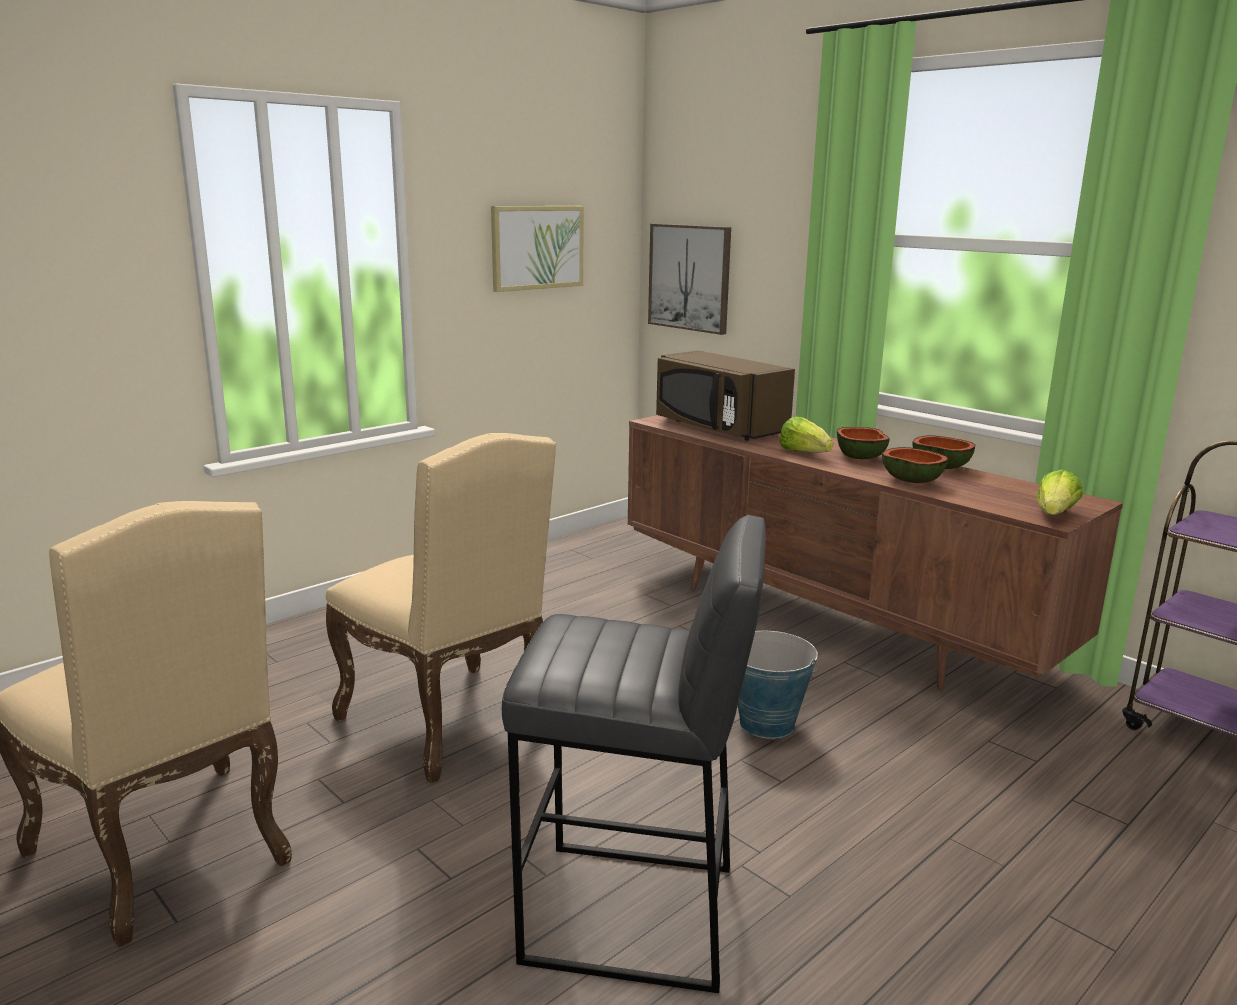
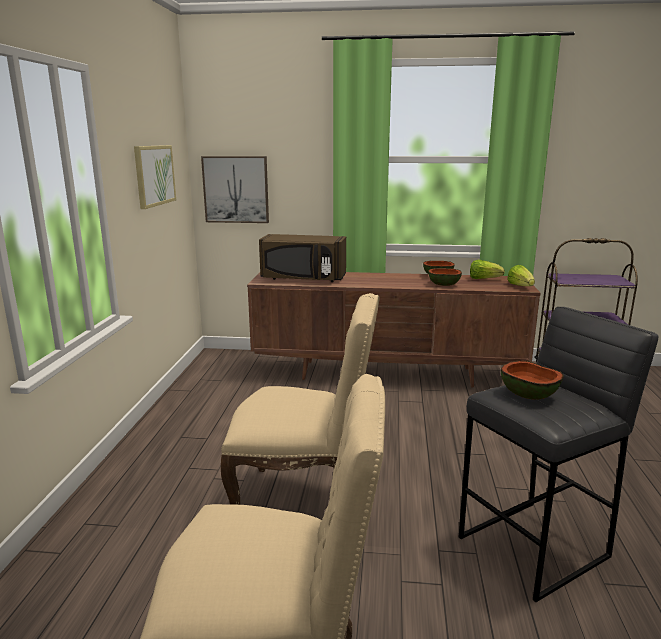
camera: 40 degrees left, 0 degrees up
bucket [738,631,819,739] -> none
lettuce [780,417,833,453] -> lettuce moved to [470,260,505,279]
bowl [837,427,890,459] -> bowl moved to [501,361,564,400]

